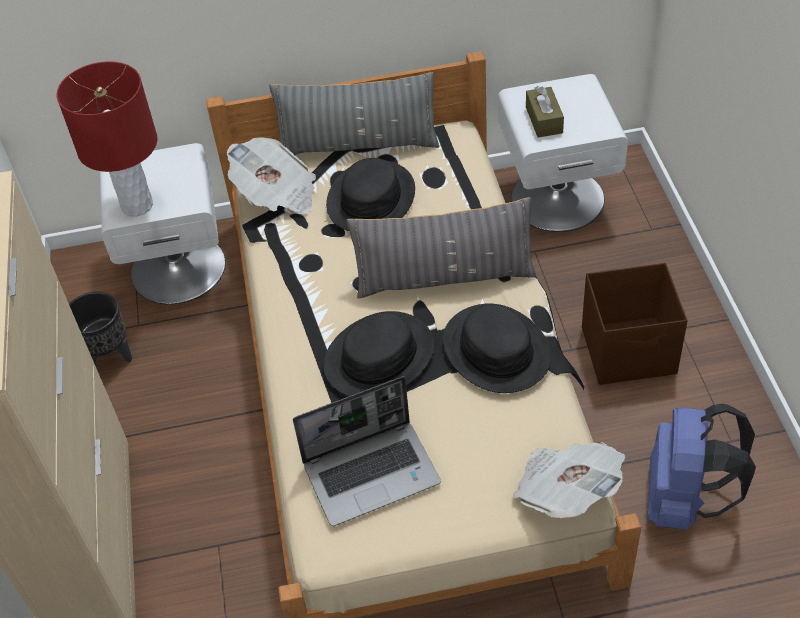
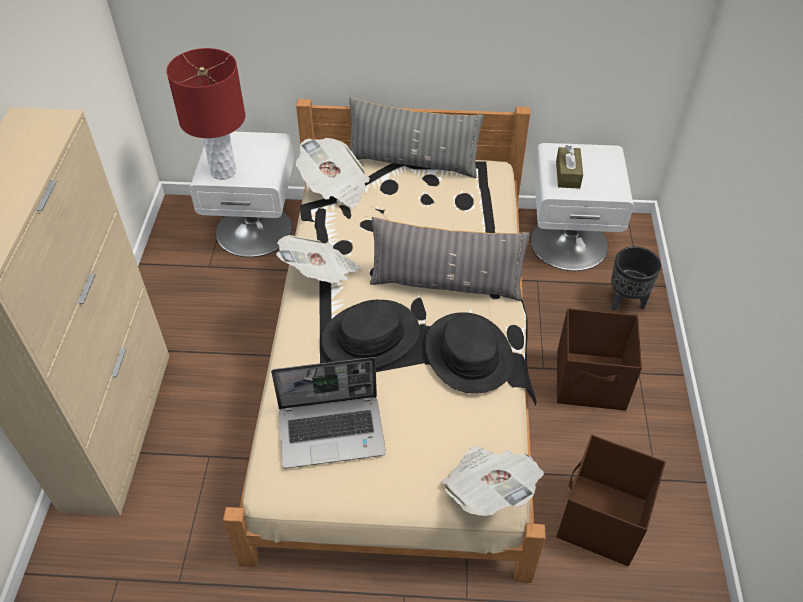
camera: 10 degrees right, 0 degrees up
black planter [69,292,132,368] -> black planter moved to [611,246,661,311]
black hat [326,158,415,231] -> none
blue backpack [648,404,756,530] -> brown storage box [557,435,666,566]
none -> newspaper [276,235,361,284]

